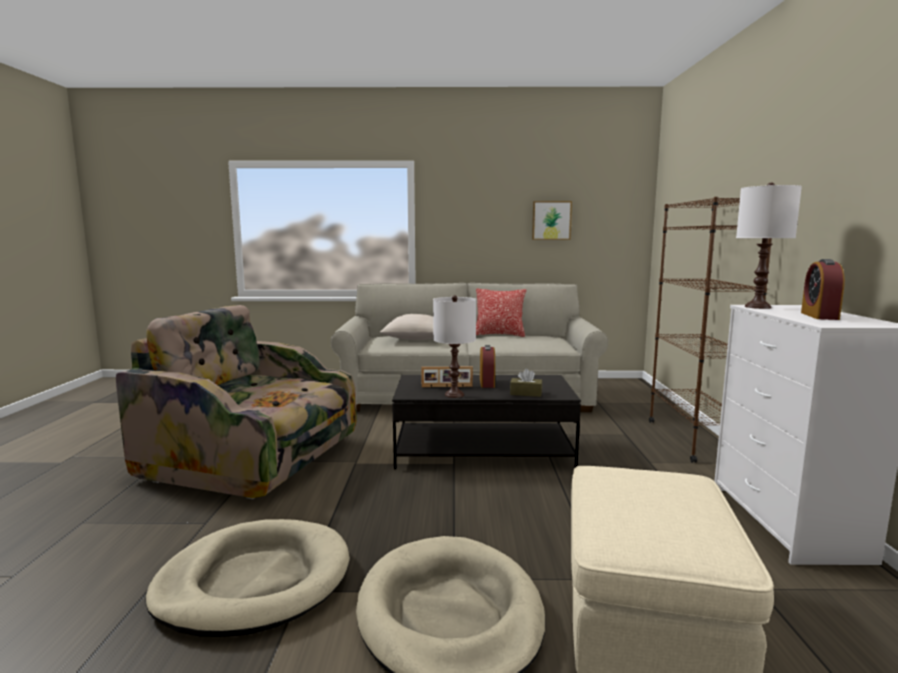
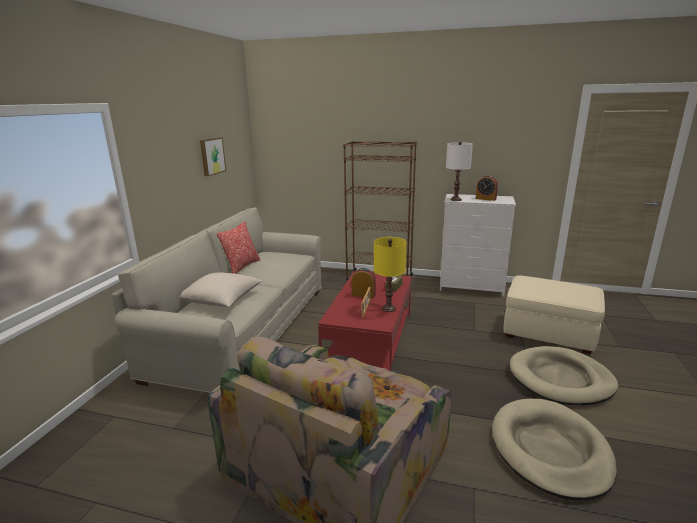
camera: 75 degrees left, 10 degrees up
black coffee table [392,375,581,469] -> red coffee table [318,272,412,371]
white table lamp [433,295,476,398] -> yellow table lamp [374,237,407,312]

